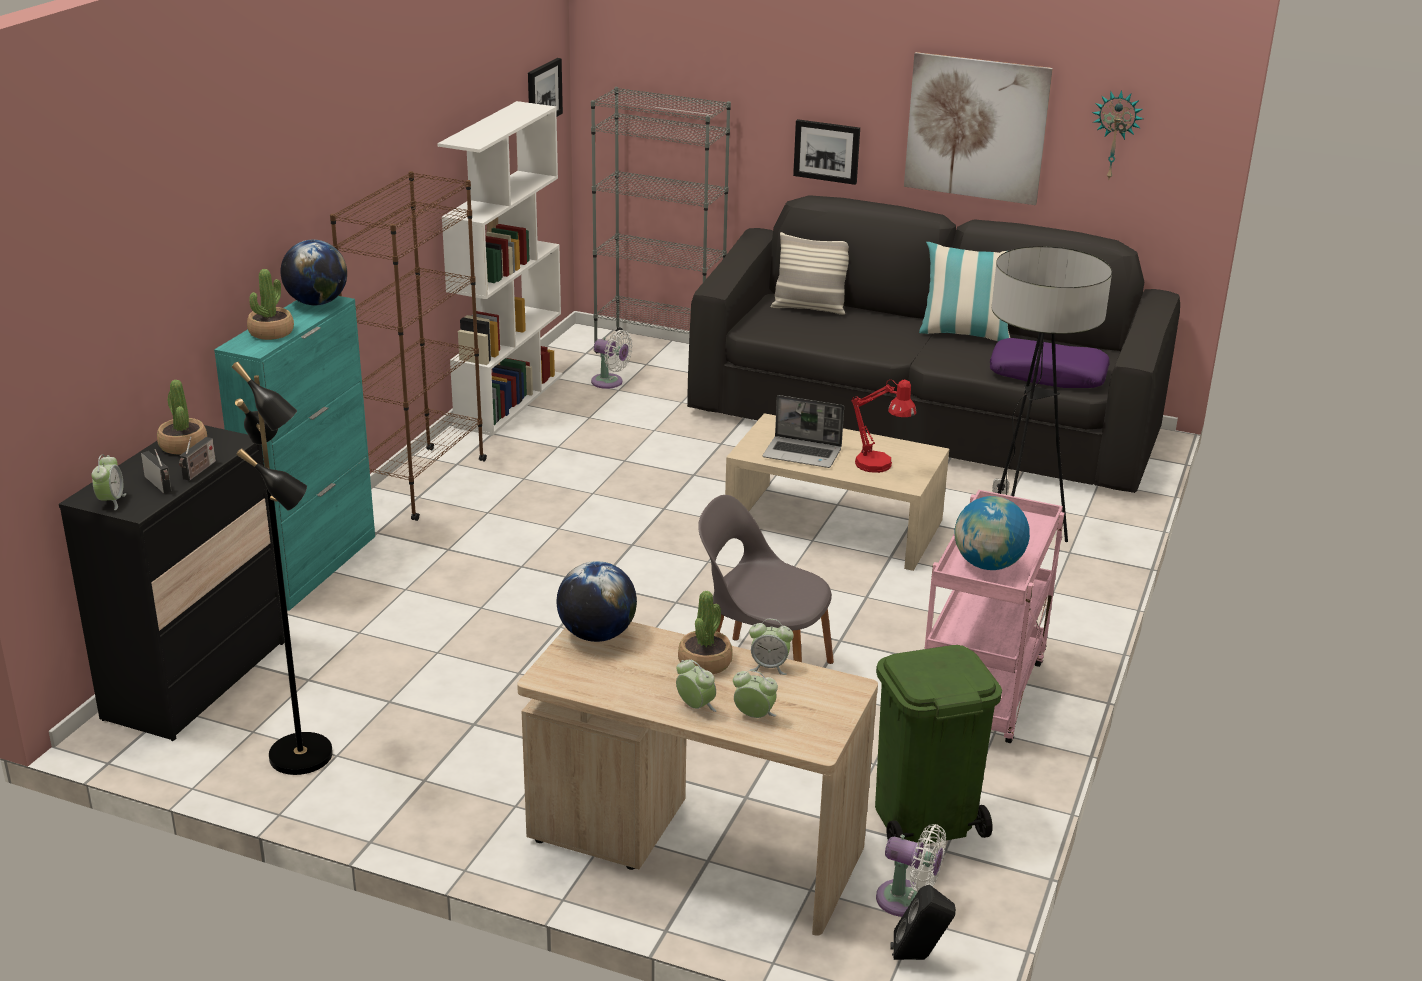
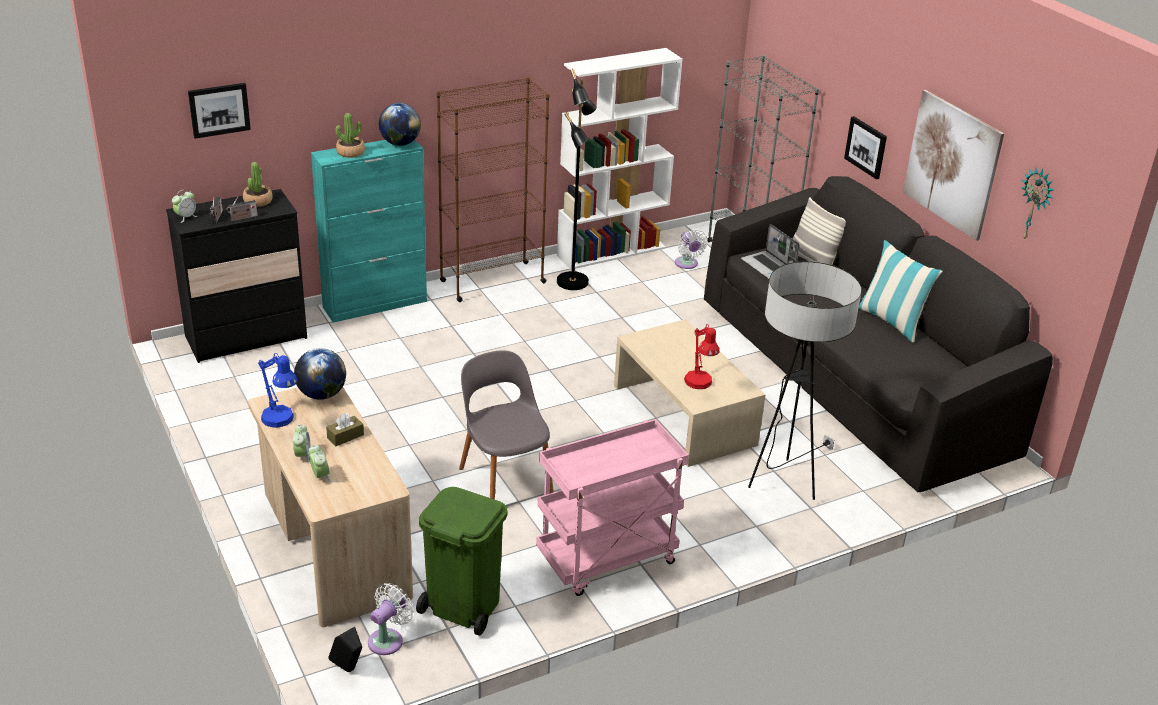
camera: 40 degrees right, 5 degrees up
black floor lamp [232,362,333,775] -> black floor lamp moved to [557,68,597,290]
picture [528,58,563,117] -> picture moved to [188,83,251,139]
potted plant [678,591,733,674] -> brown tissue box [326,413,364,446]
alarm clock [749,619,794,675] -> none
laptop [763,395,844,468] -> laptop moved to [741,224,800,279]
white fan [876,824,946,917] -> white fan turned 120 degrees counterclockwise [368,583,414,655]
globe [955,496,1030,570] -> none
purple pillow [990,338,1110,388] -> none
none -> blue table lamp [258,353,298,428]

